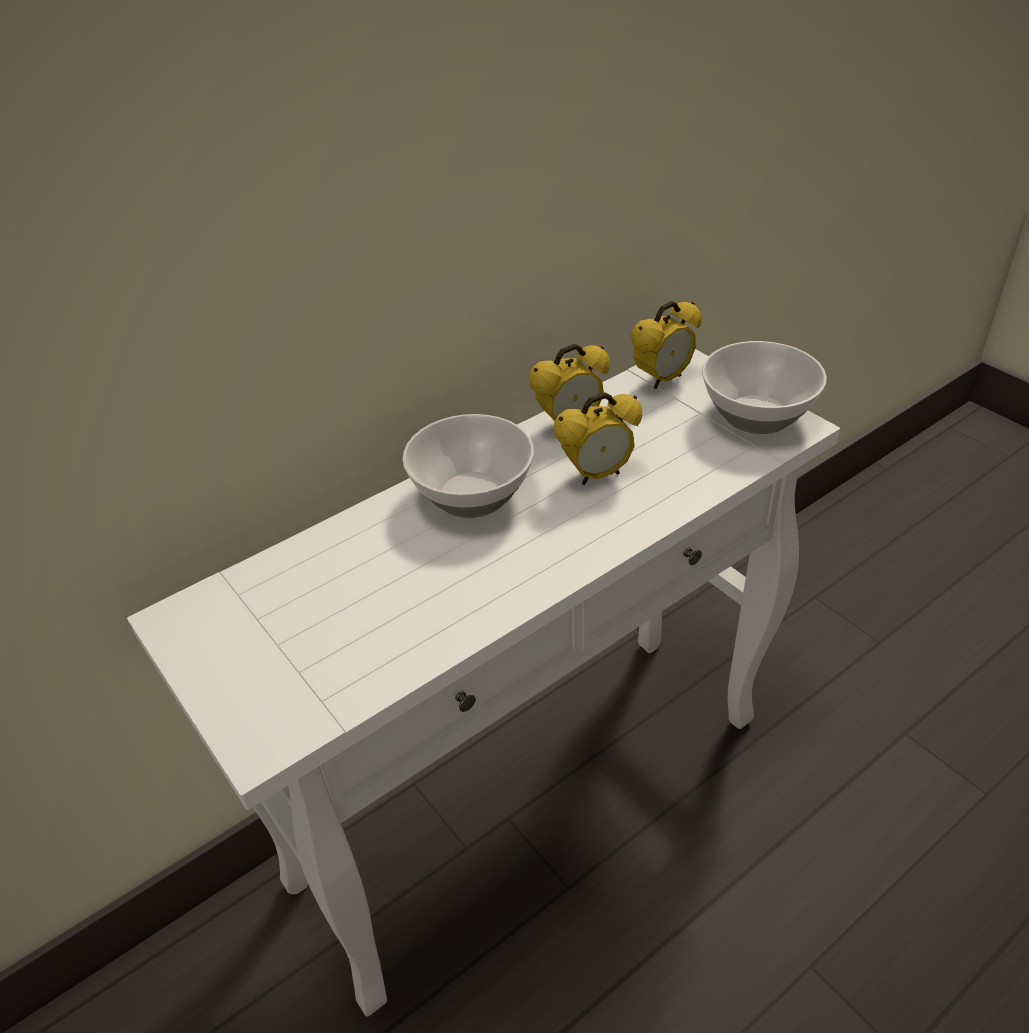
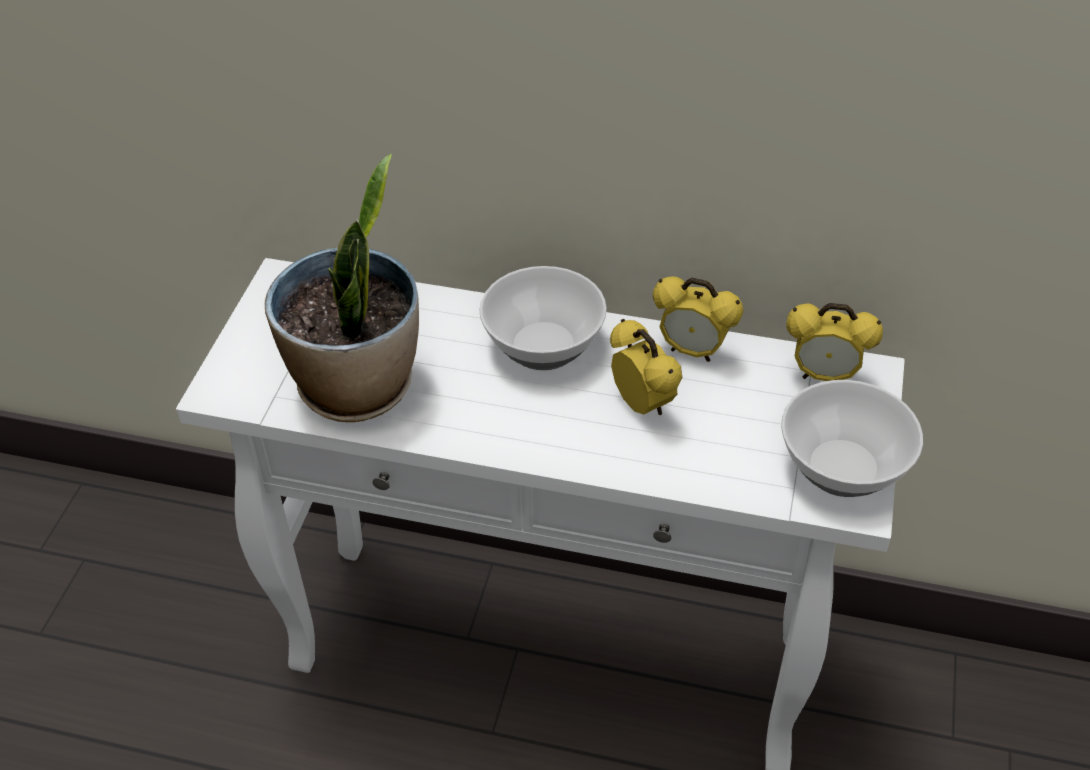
camera: 50 degrees right, 5 degrees up
alarm clock [554,392,642,485] -> alarm clock turned 150 degrees counterclockwise [610,319,682,415]
none -> potted plant [265,154,419,422]

